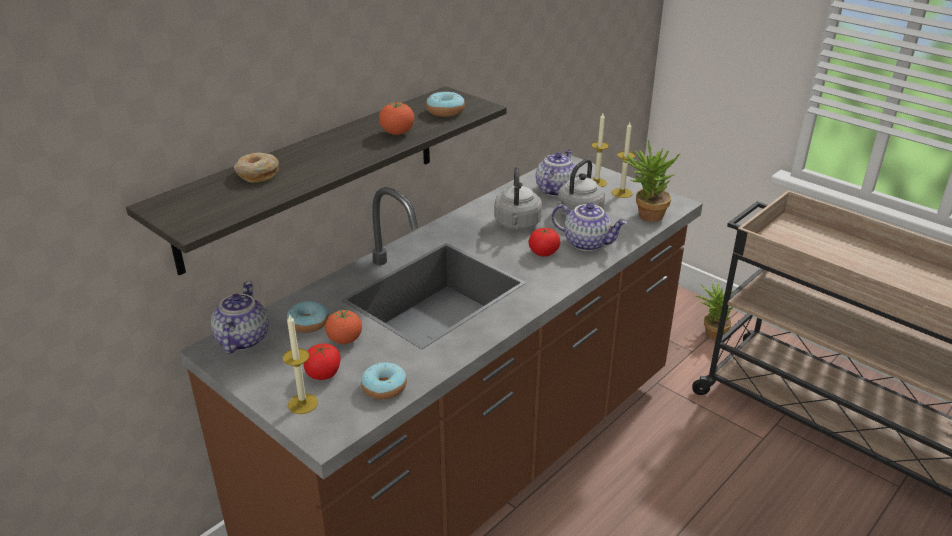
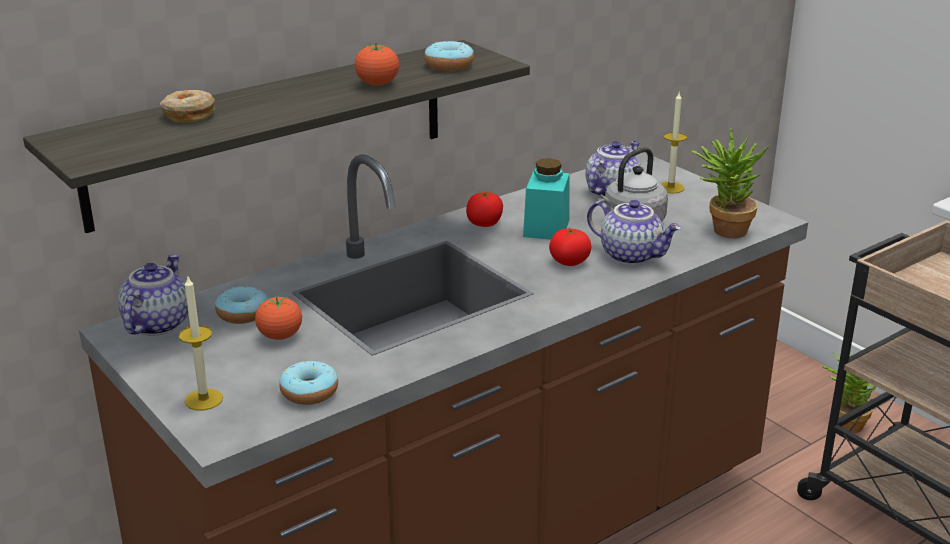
camera: 10 degrees right, 5 degrees down
tomato [303,343,340,380] -> tomato moved to [466,192,503,227]
grey kettle [494,167,542,230] -> turquoise jar [523,158,570,240]
candle [612,122,635,198] -> none

